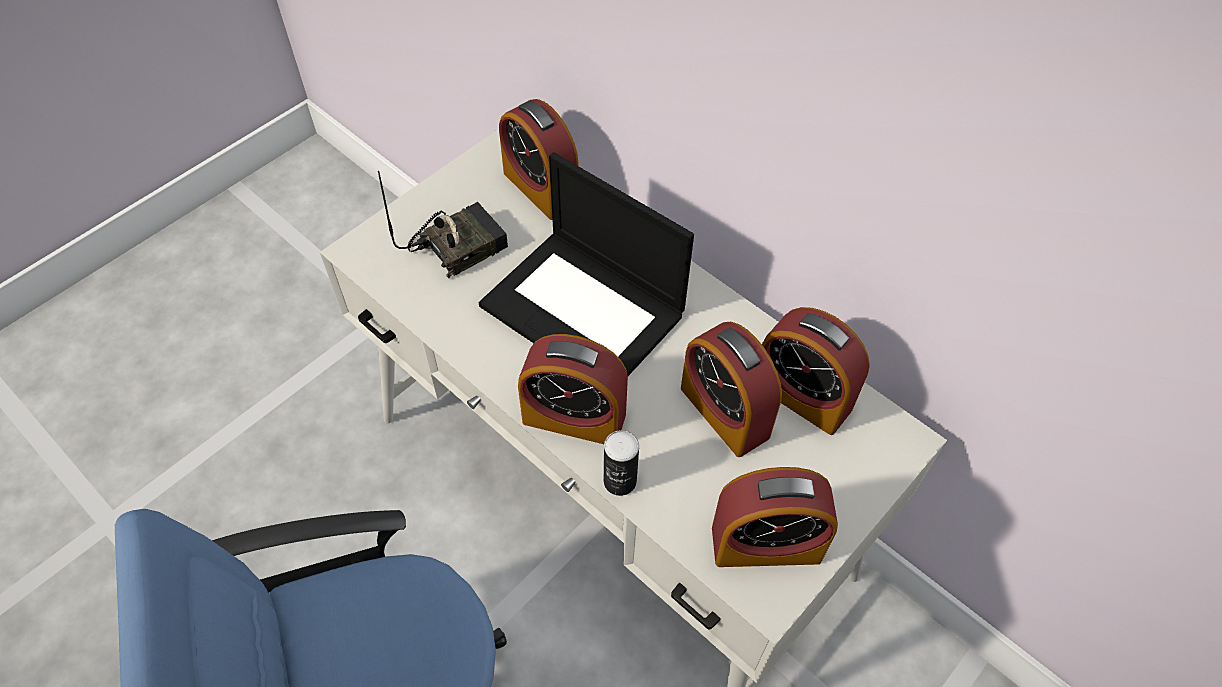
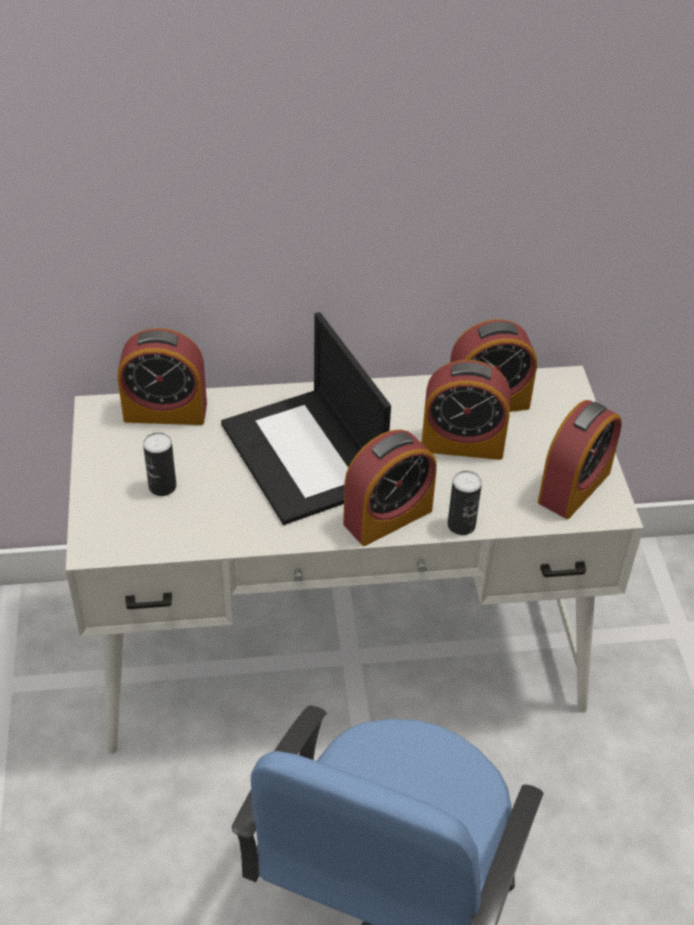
camera: 50 degrees left, 10 degrees down
radio [378,171,508,278] -> can [143,432,176,496]
laptop [479,152,694,376] -> laptop turned 75 degrees clockwise [221,312,391,525]

